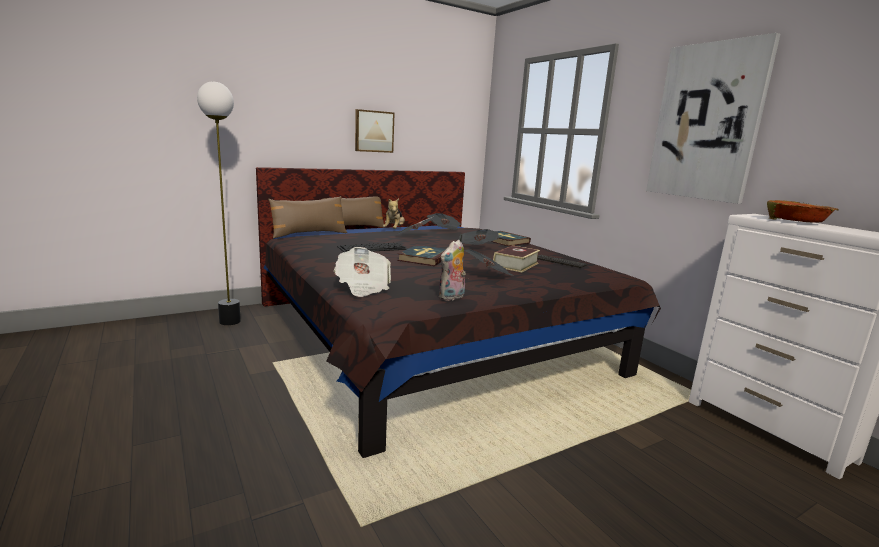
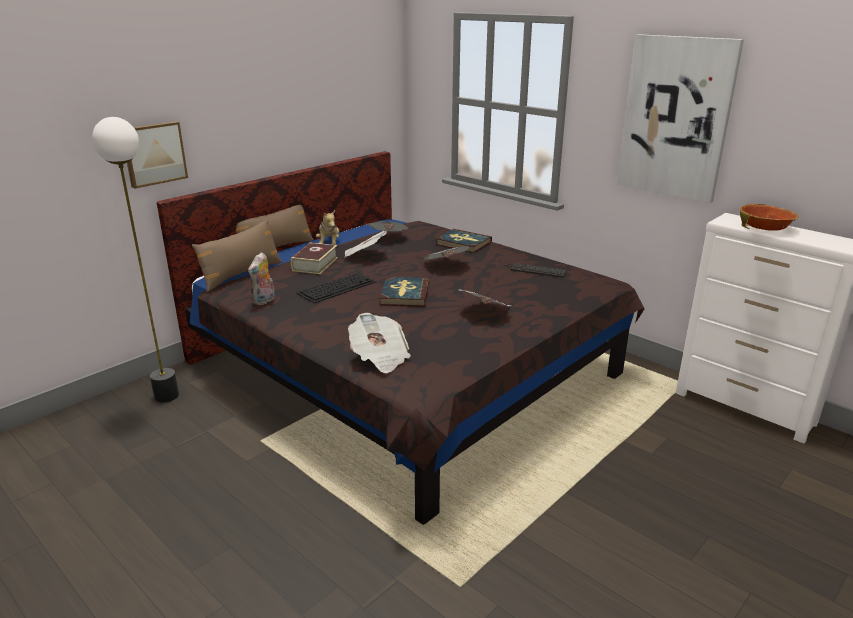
camera: 15 degrees left, 10 degrees up
picture [355,109,395,153] -> picture moved to [127,121,188,189]
plush toy [438,240,466,301] -> plush toy moved to [248,252,275,305]
book [493,245,540,272] -> book moved to [291,243,338,274]

